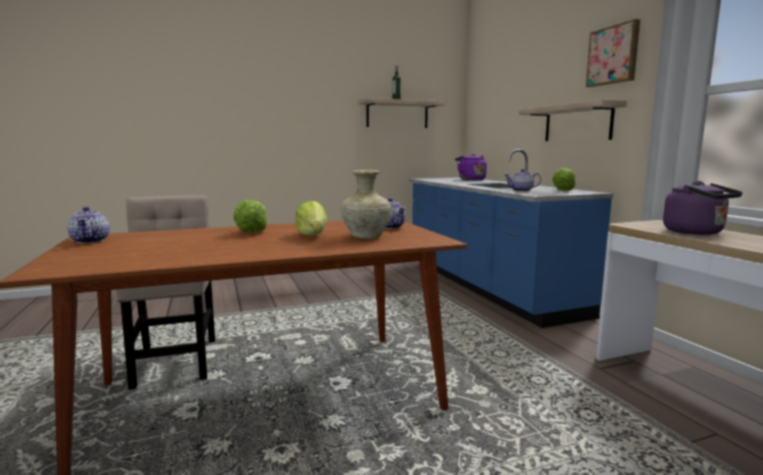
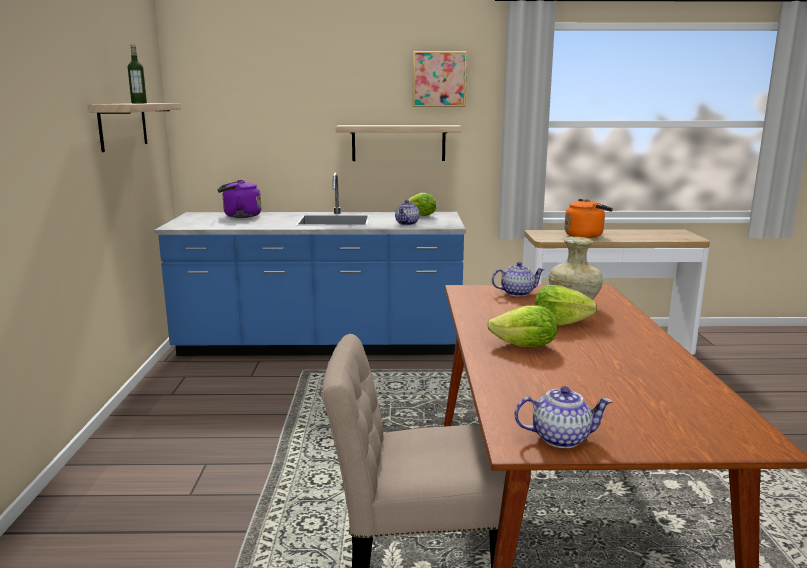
camera: 70 degrees left, 5 degrees up
purple kettle [663,181,743,235] -> orange kettle [565,199,613,238]

